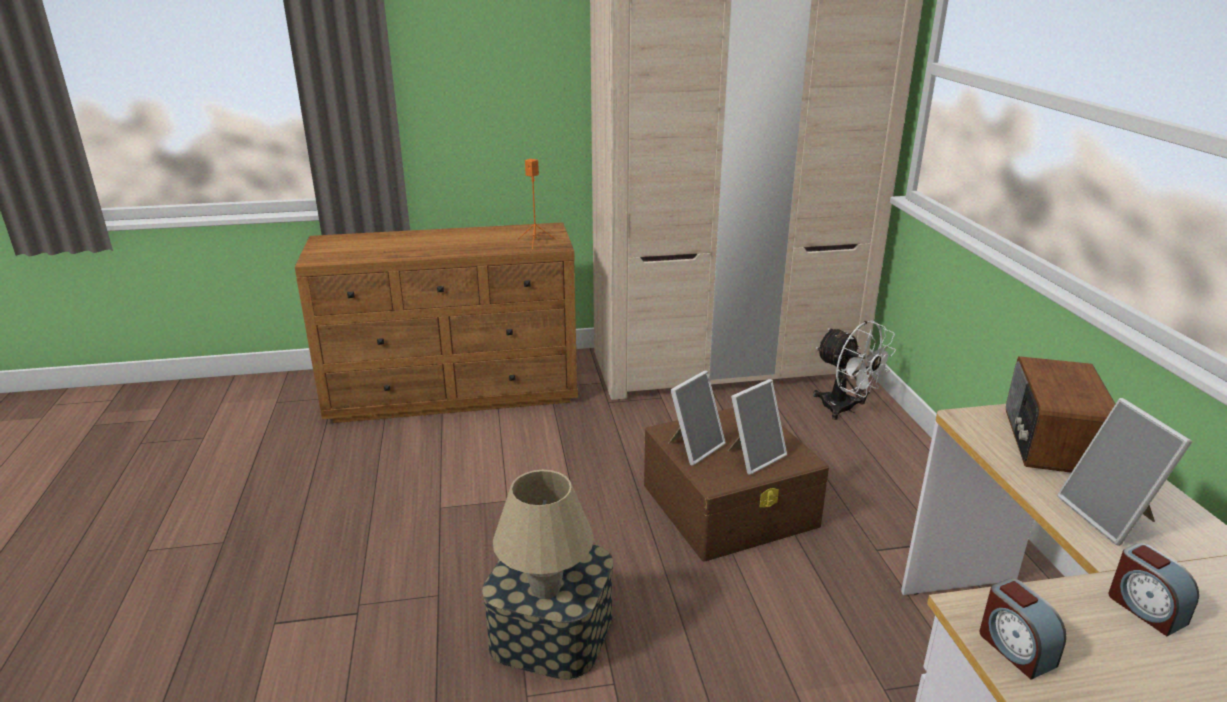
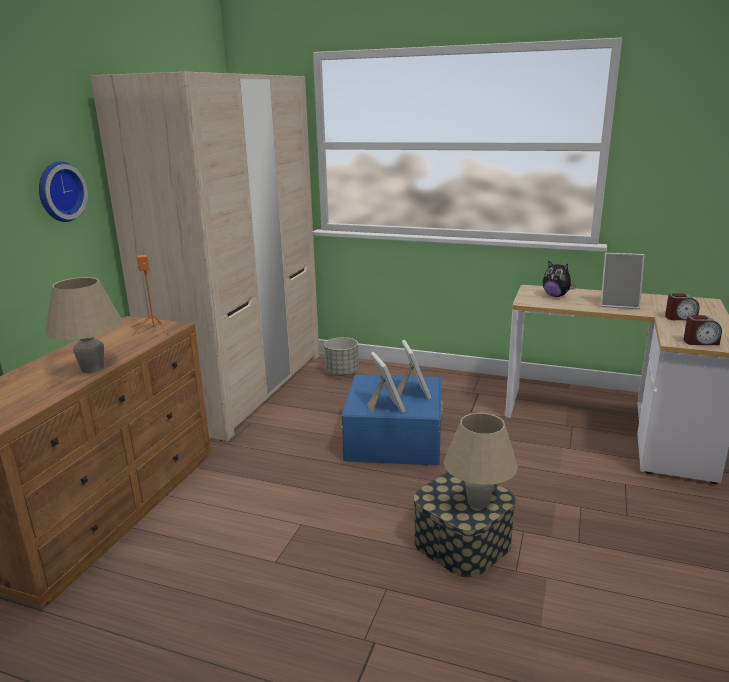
camera: 60 degrees left, 5 degrees down
brown storage box [644,408,829,562] -> blue storage box [342,375,443,465]
white fan [813,321,896,420] -> grey planter [324,337,359,376]
radio [1006,356,1115,473] -> plush toy [543,261,576,297]
none -> wall clock [39,161,88,222]
none -> beige table lamp [45,277,123,373]

